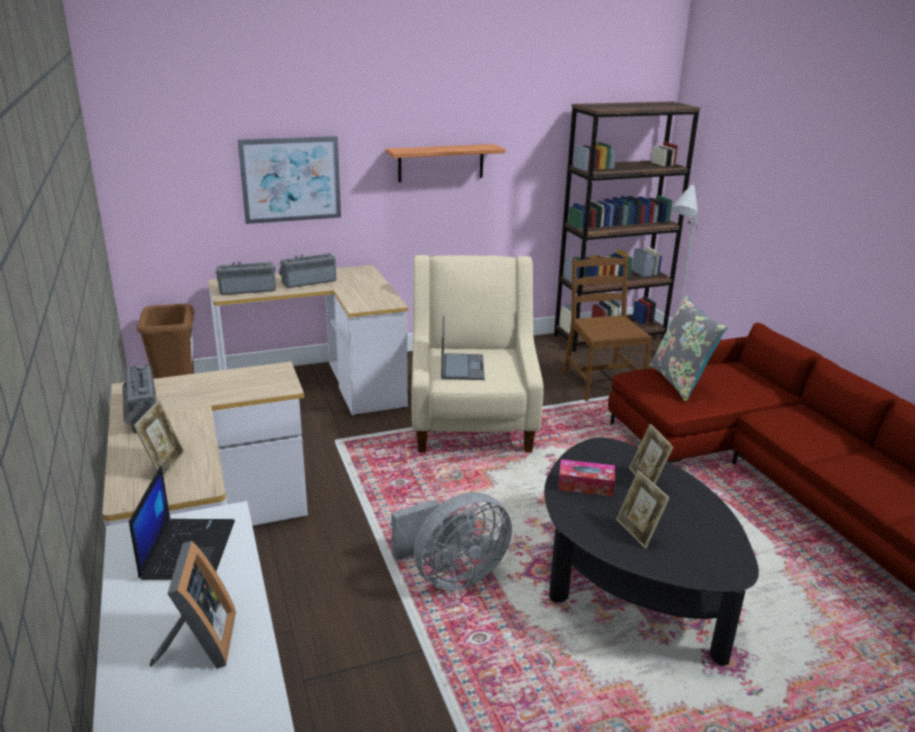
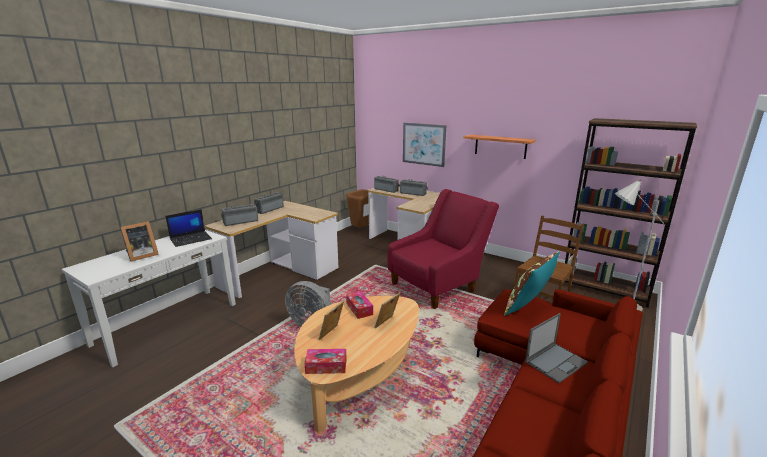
camera: 55 degrees right, 5 degrees down
picture frame [134,400,185,478] -> radio [221,204,258,226]
beige armchair [411,255,544,452] -> red armchair [387,189,499,309]
laptop [441,316,485,380] -> laptop moved to [525,313,588,383]
black coffee table [544,438,759,666] -> beige coffee table [294,296,419,433]
grey pillow [650,296,727,402] -> brown pillow [504,251,560,316]
none -> tissue box [304,349,347,374]

